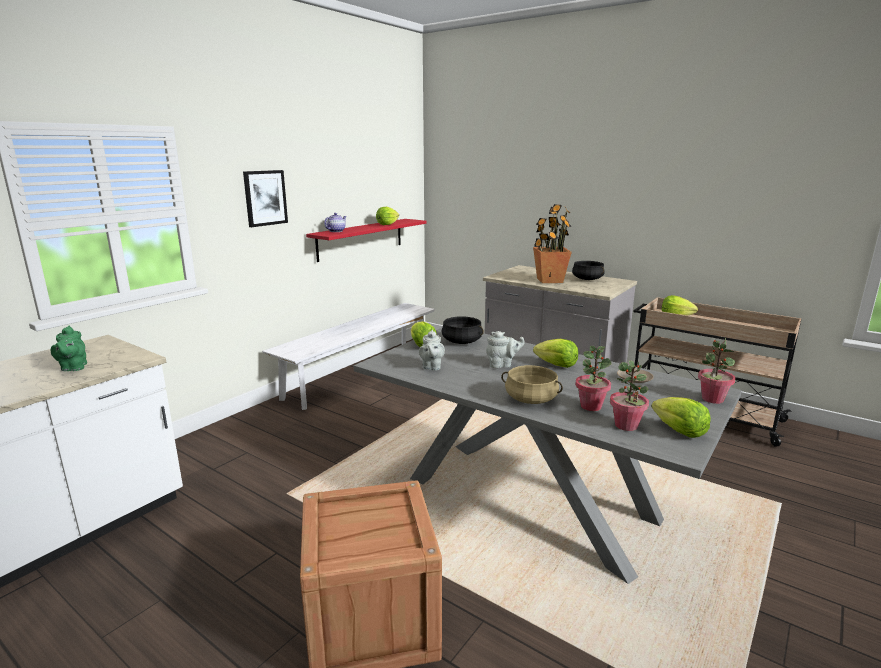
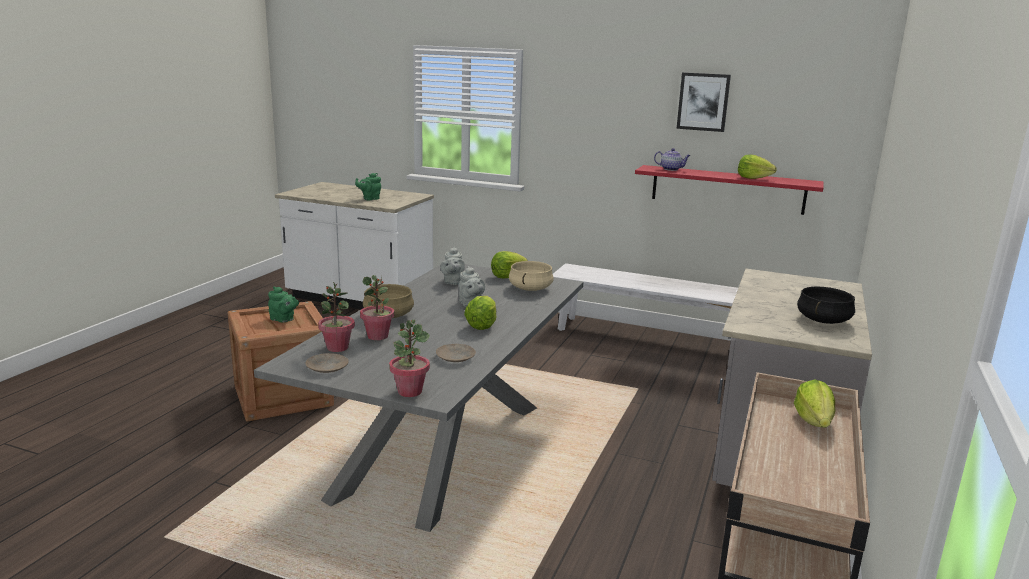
camera: 75 degrees right, 0 degrees up
picture [243,170,288,227] -> picture moved to [676,72,731,132]
grey teapot [419,330,445,371] -> grey teapot turned 75 degrees counterclockwise [440,247,465,285]
black cooking pot [441,316,484,344] -> beige cooking pot [509,261,554,291]
potted plant [533,204,572,283] -> none
lettuce [652,397,711,438] -> beige plate [306,353,349,373]
none -> green teapot [268,286,299,322]

